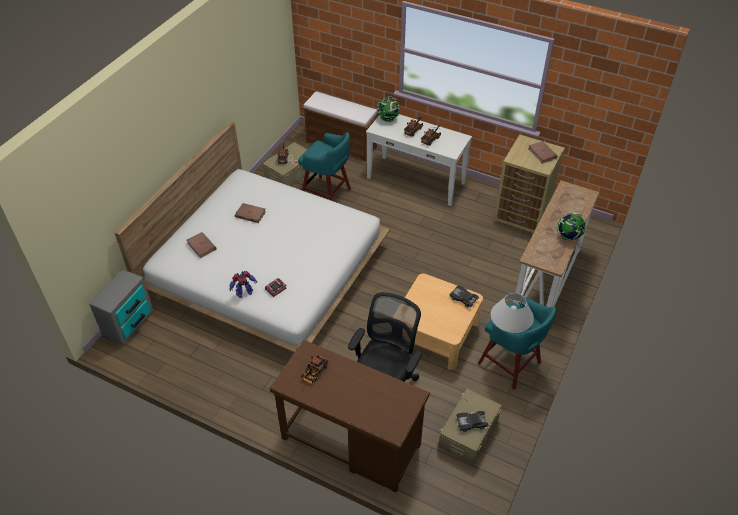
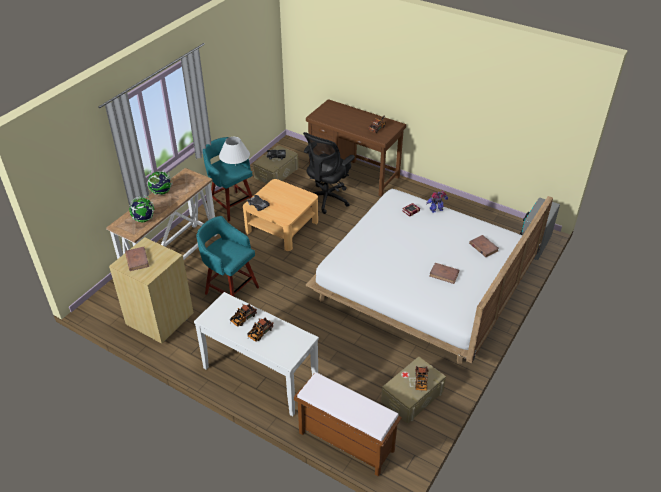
camera: 175 degrees left, 5 degrees down
turquoise stool [298,132,351,201] -> turquoise stool moved to [196,216,259,297]
globe [377,96,400,122] -> globe moved to [129,195,154,222]

